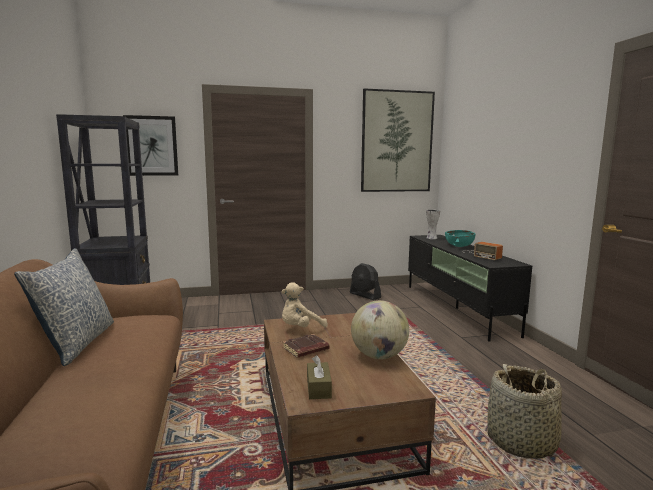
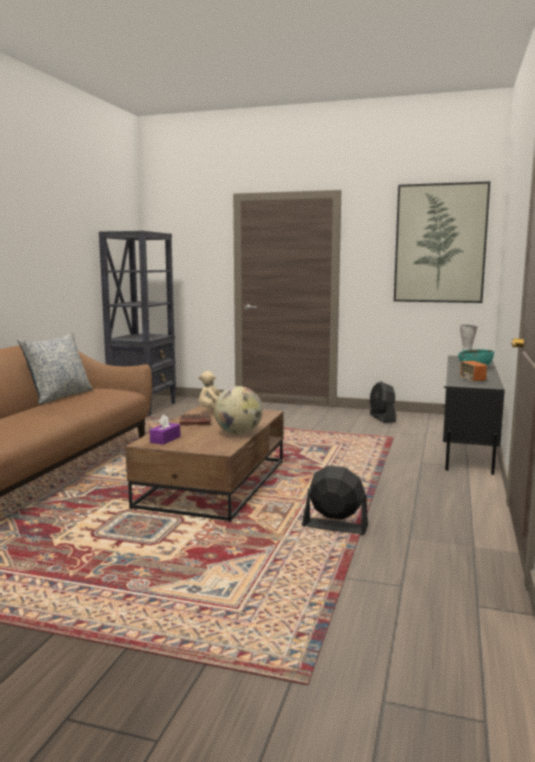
camera: 30 degrees right, 0 degrees up
picture [123,115,178,176] -> none
brown tissue box [307,355,332,399] -> purple tissue box [150,414,181,445]
basket [487,364,566,459] -> black fan [302,466,368,535]

